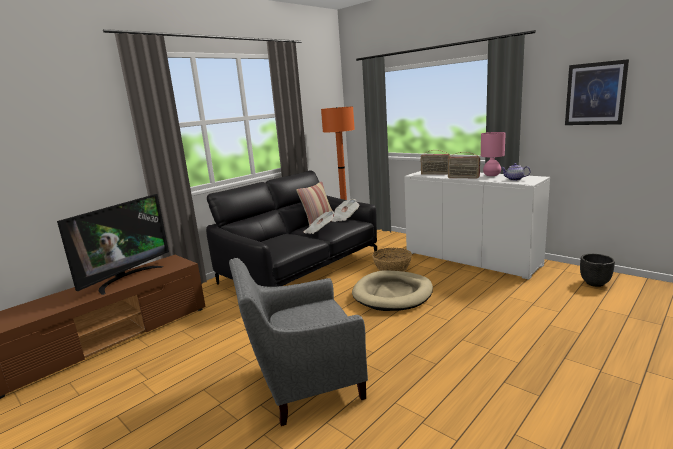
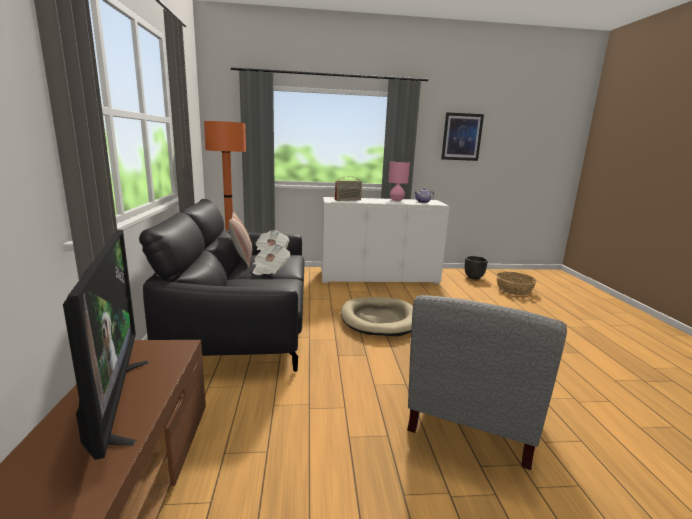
camera: 50 degrees left, 0 degrees up
basket [372,248,412,271] -> basket moved to [496,272,537,296]
radio [448,152,480,178] -> none

